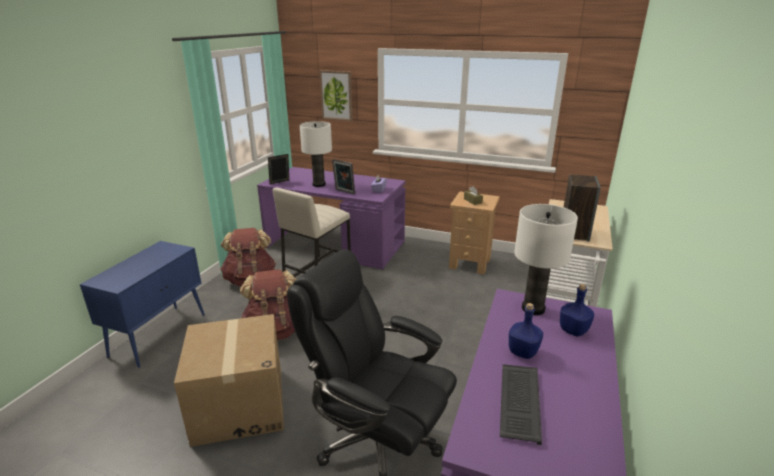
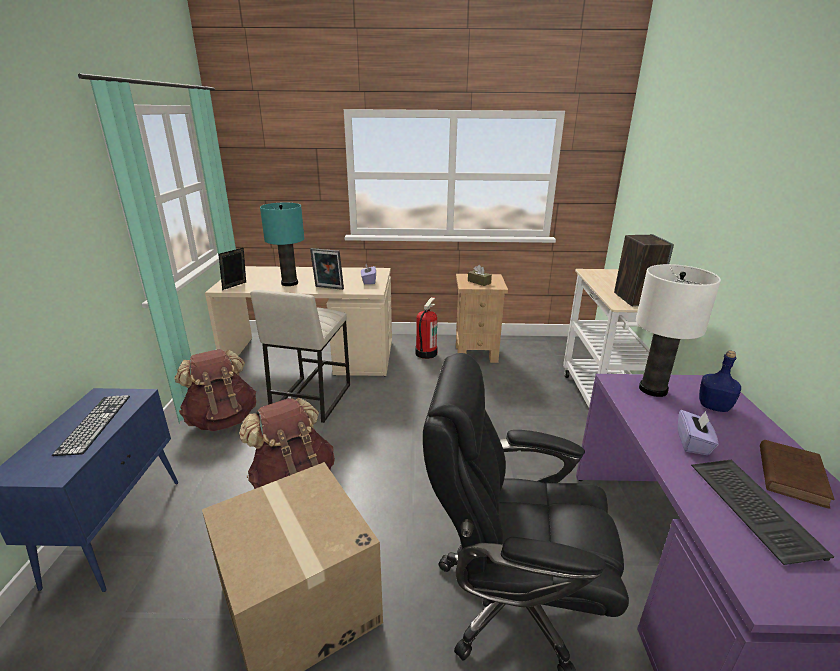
camera: 20 degrees left, 0 degrees up
purple desk [257,167,406,270] -> beige desk [205,266,392,376]
white table lamp [300,121,332,187] -> turquoise table lamp [260,202,304,286]
picture [320,70,353,121] -> none
blue bottle [509,303,543,359] -> purple tissue box [678,410,718,455]
none -> keyboard [52,395,130,456]
none -> fire extinguisher [415,297,437,359]
none -> brown book [760,440,834,509]

